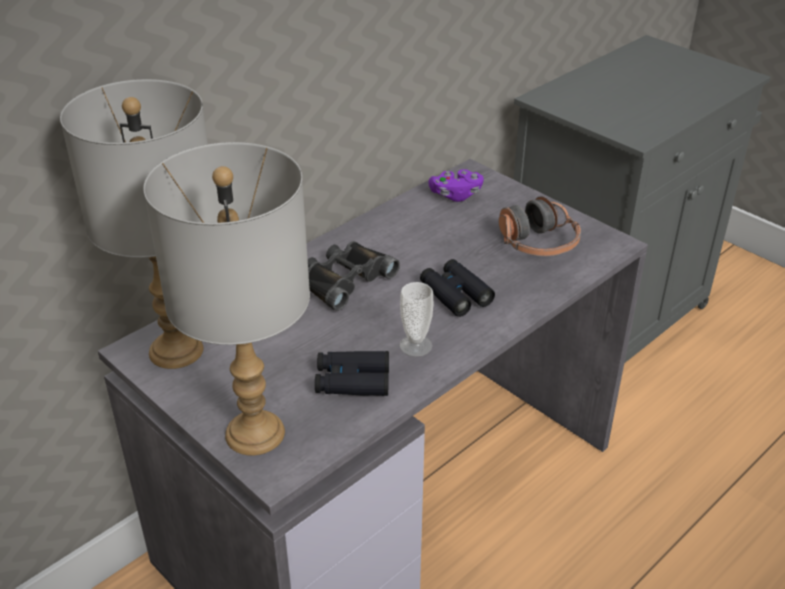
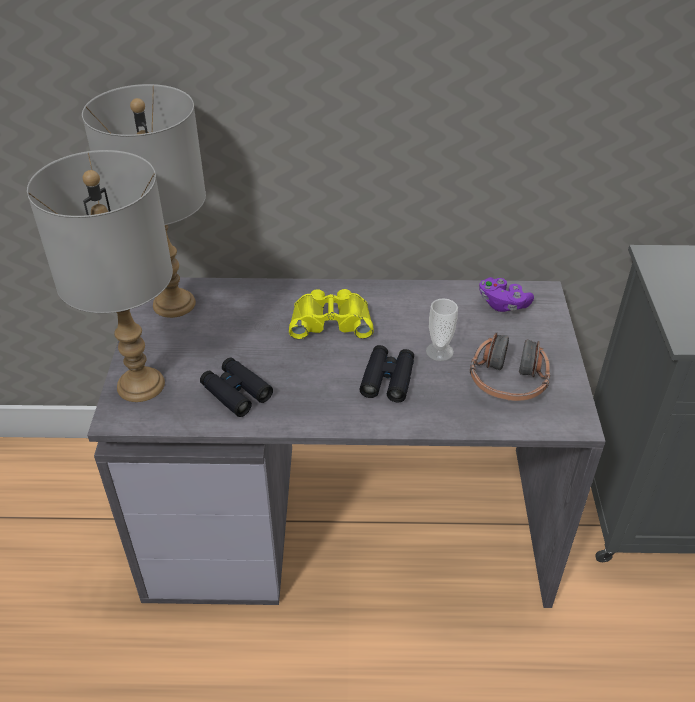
camera: 45 degrees right, 5 degrees up
black binoculars [308,241,400,311] -> yellow binoculars [289,289,374,340]
cup [399,282,433,357] -> cup moved to [426,298,458,361]

